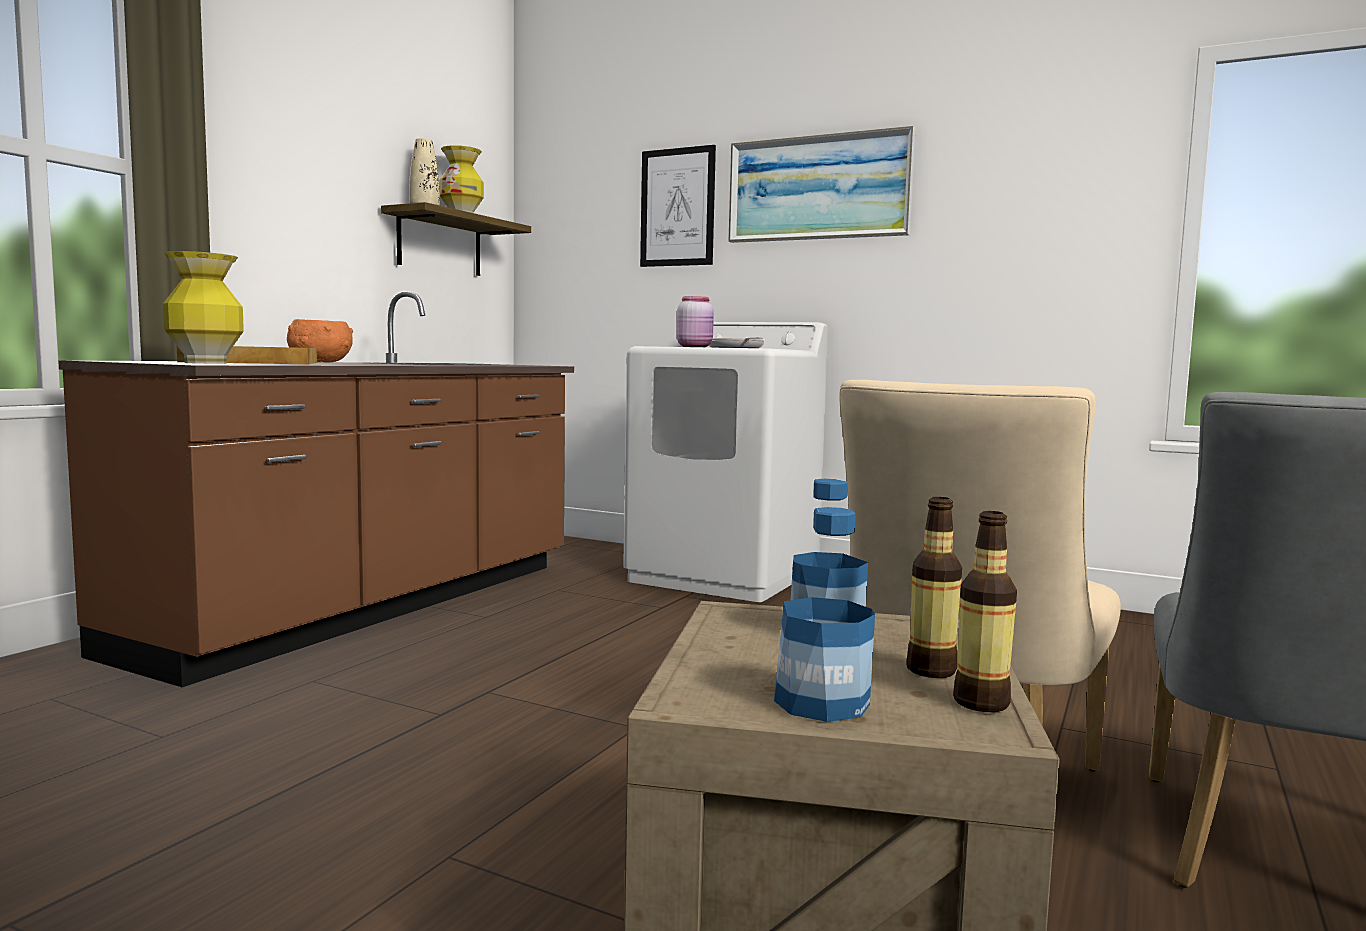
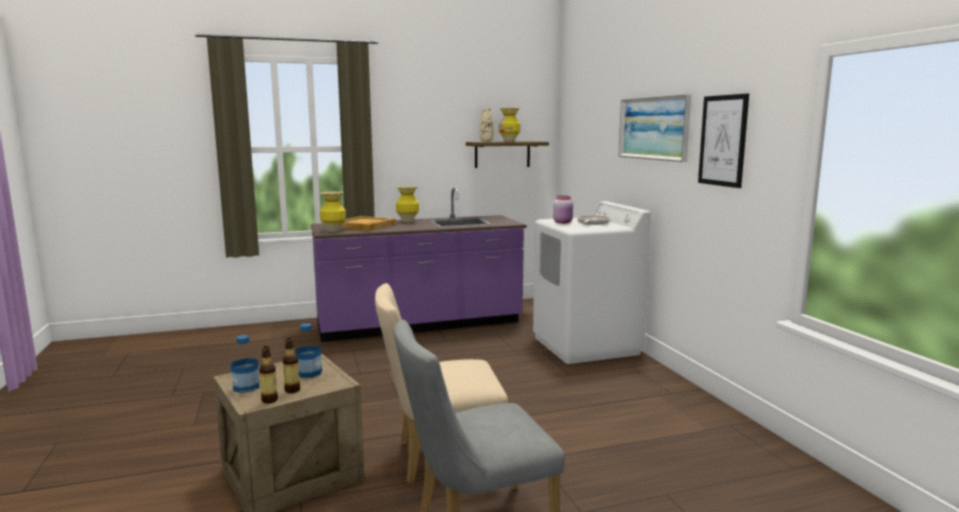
camera: 45 degrees right, 5 degrees up
brown counter [58,291,574,687] -> purple counter [311,187,526,342]
orange bowl [287,319,353,362] -> vase [396,186,419,222]
picture [640,145,716,267] -> picture moved to [698,94,749,188]

